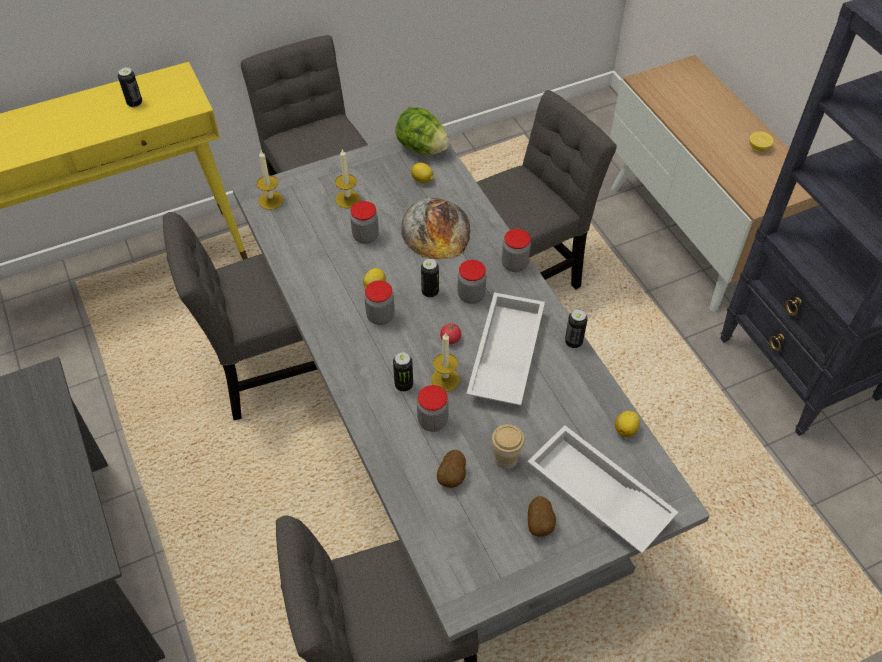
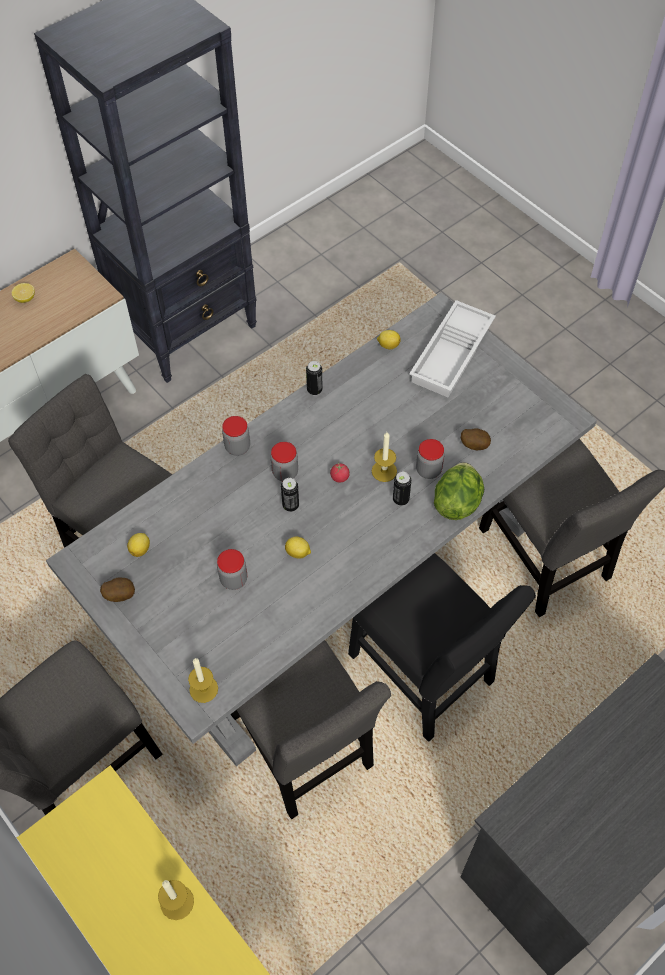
camera: 105 degrees left, 5 degrees up
can [118,67,142,108] -> none
candle [335,148,360,208] -> candle moved to [158,880,194,920]
jar [364,280,395,325] -> none
lettuce [395,107,450,155] -> lettuce moved to [434,462,484,520]
bread [401,198,470,259] -> none
white tray [466,292,545,406] -> none
cup [491,424,525,469] -> none
potato [528,496,556,537] -> potato moved to [100,577,135,602]
none -> black chair [348,553,536,742]

